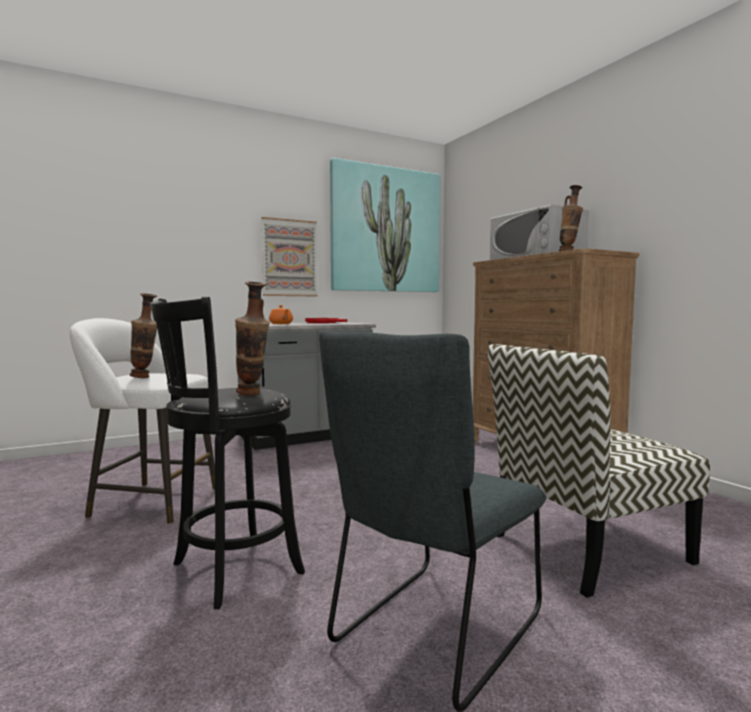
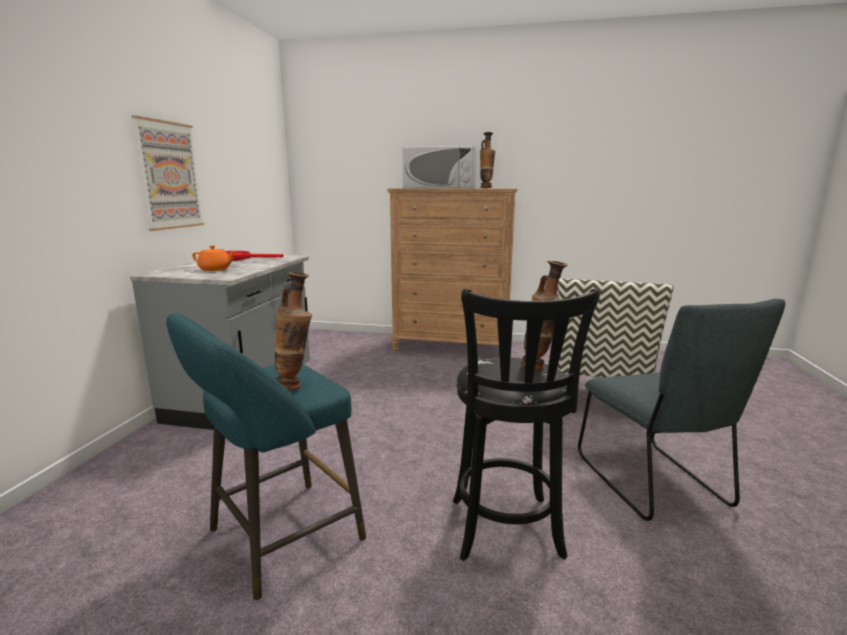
camera: 50 degrees left, 10 degrees up
white stool [70,318,215,525] -> turquoise stool [166,313,366,601]
picture [330,158,440,292] -> none

